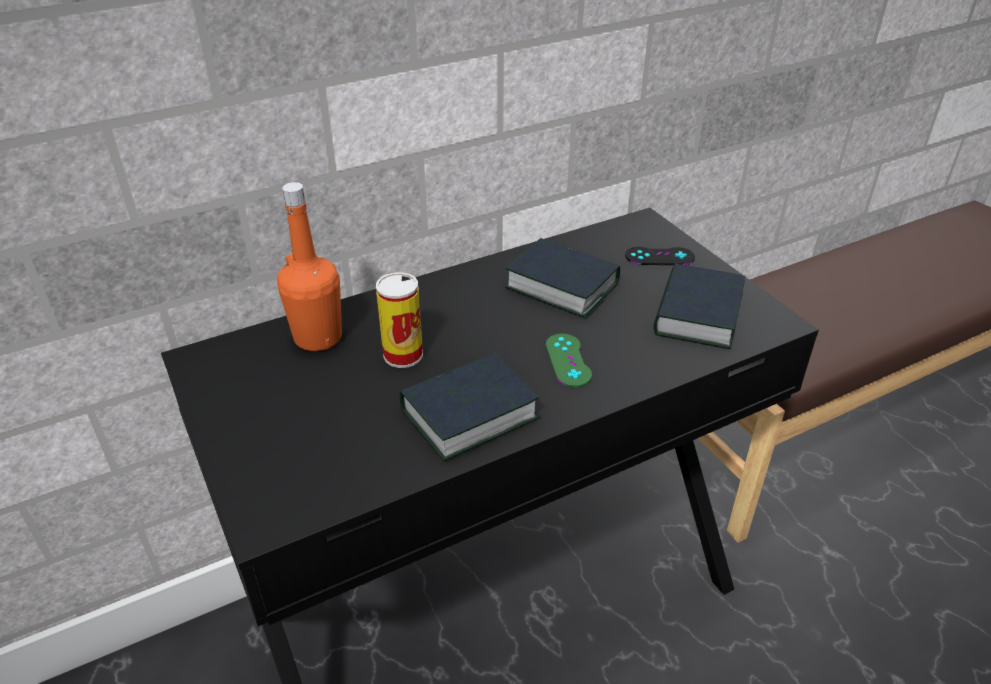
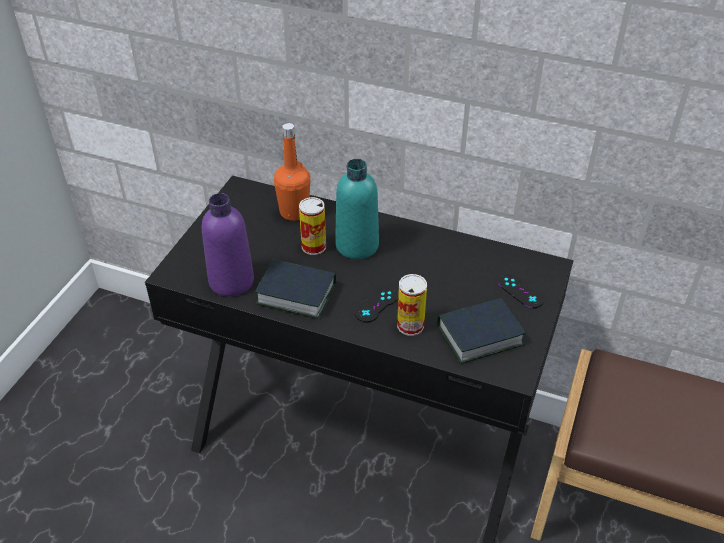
camera: 50 degrees right, 5 degrees up
book [505,238,620,319] -> none
green game controller [546,334,592,387] -> black game controller [355,288,398,322]
none -> purple bottle [202,193,254,297]
none -> turquoise bottle [335,159,379,259]
none -> can [397,274,427,336]

